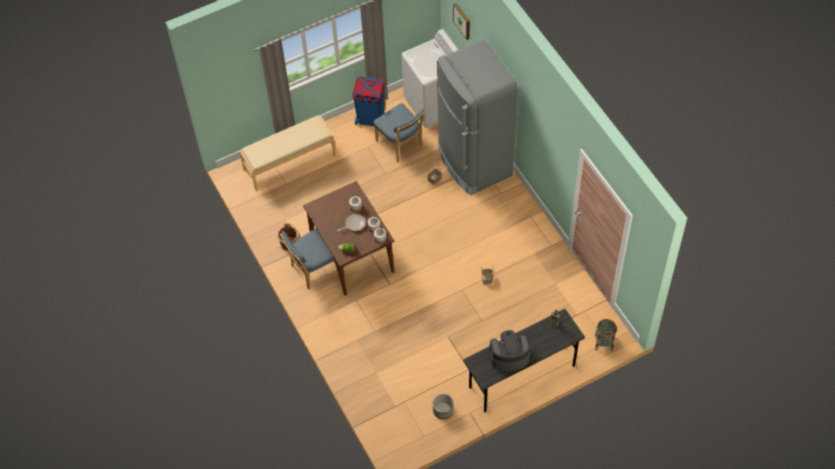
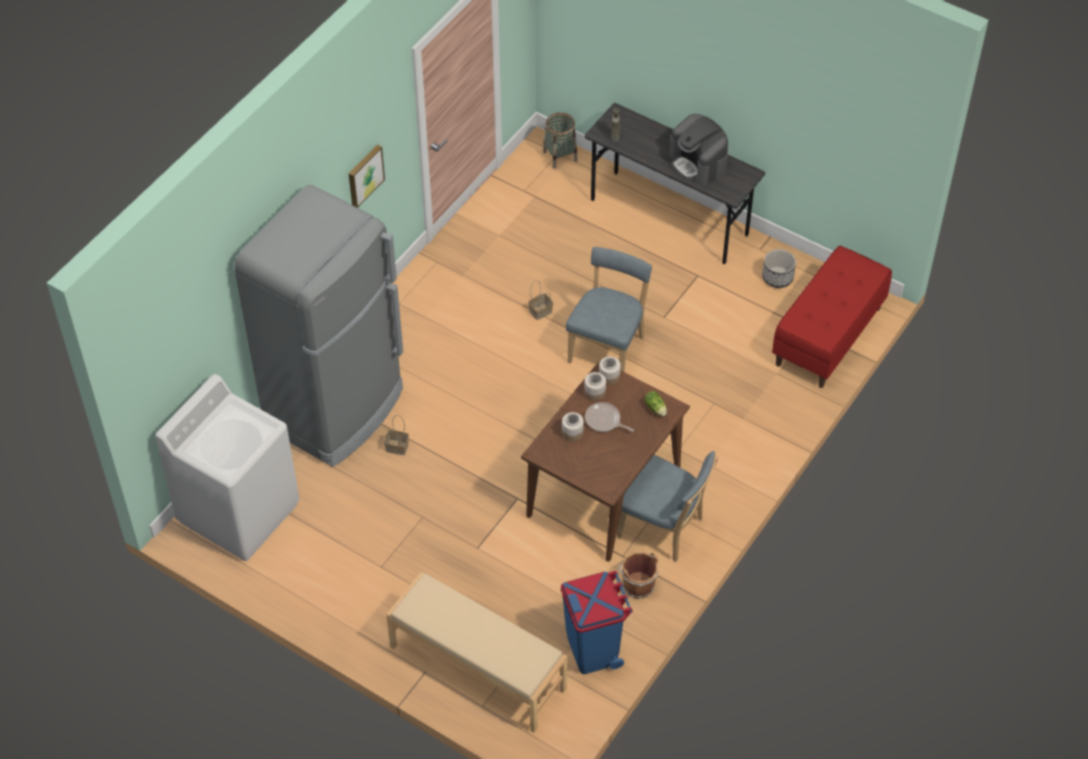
camera: 120 degrees left, 5 degrees down
blue trash can [352,77,385,126] -> blue trash can moved to [561,570,633,674]
blue chair [373,103,425,162] -> blue chair moved to [566,246,652,372]
picture [453,3,470,40] -> picture moved to [349,145,385,208]
none -> red bench [772,246,892,388]

